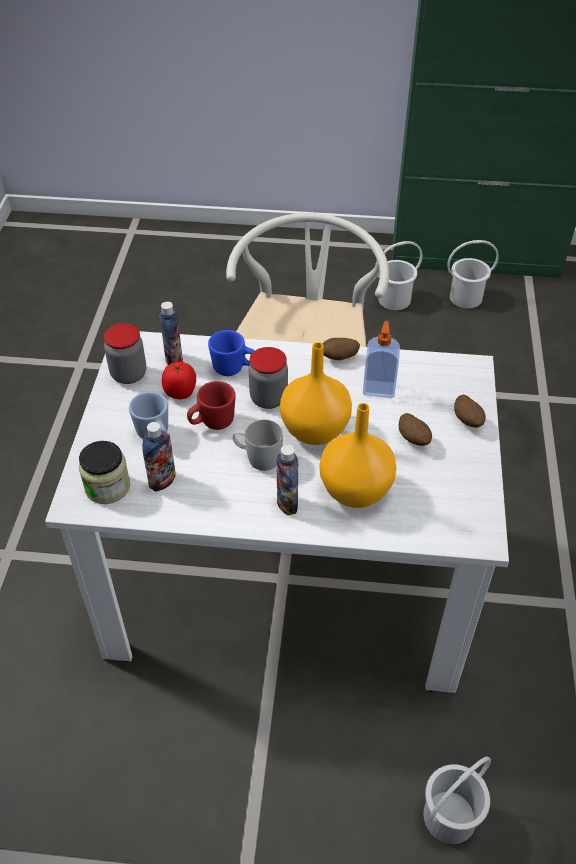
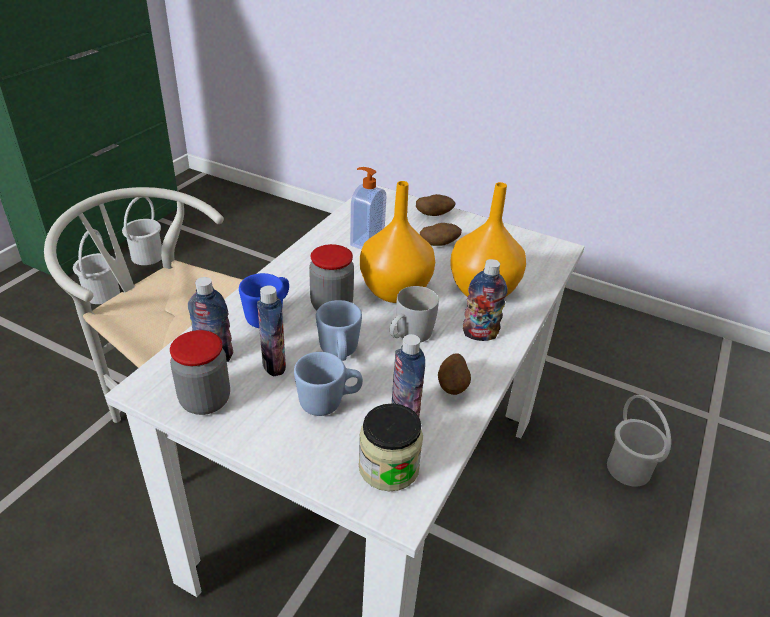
camera: 70 degrees left, 10 degrees down
tomato [162,362,196,399] -> bottle [257,285,286,376]
red mug [187,381,235,430] -> blue mug [316,300,362,361]
potato [322,338,360,360] -> potato moved to [438,353,471,395]

